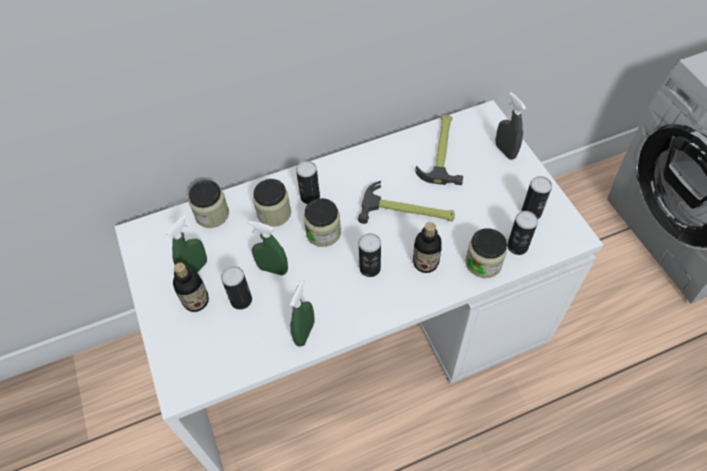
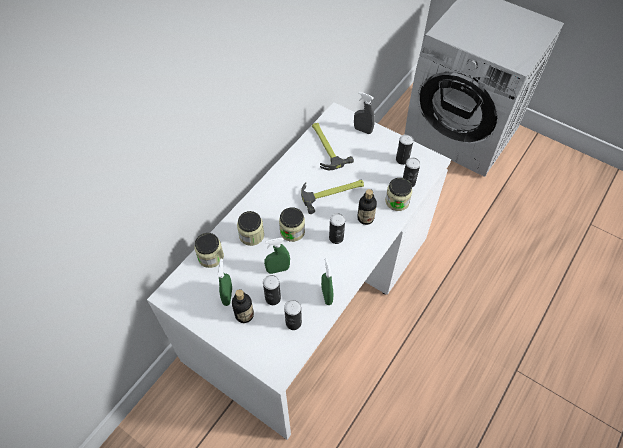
camera: 35 degrees left, 0 degrees up
can [296,161,320,204] -> can moved to [284,300,302,330]

